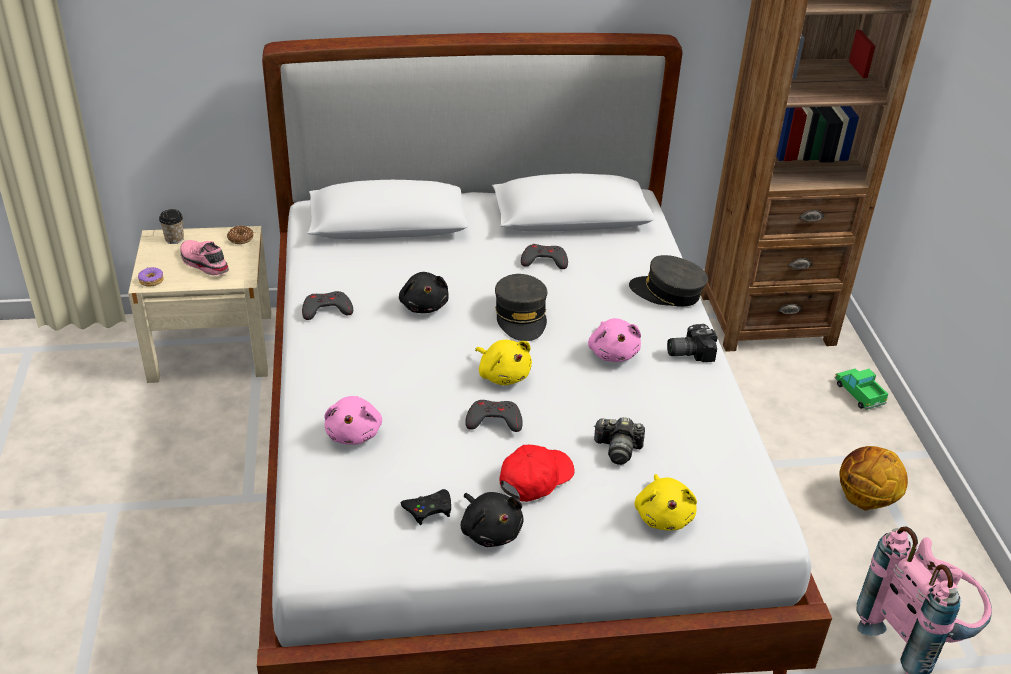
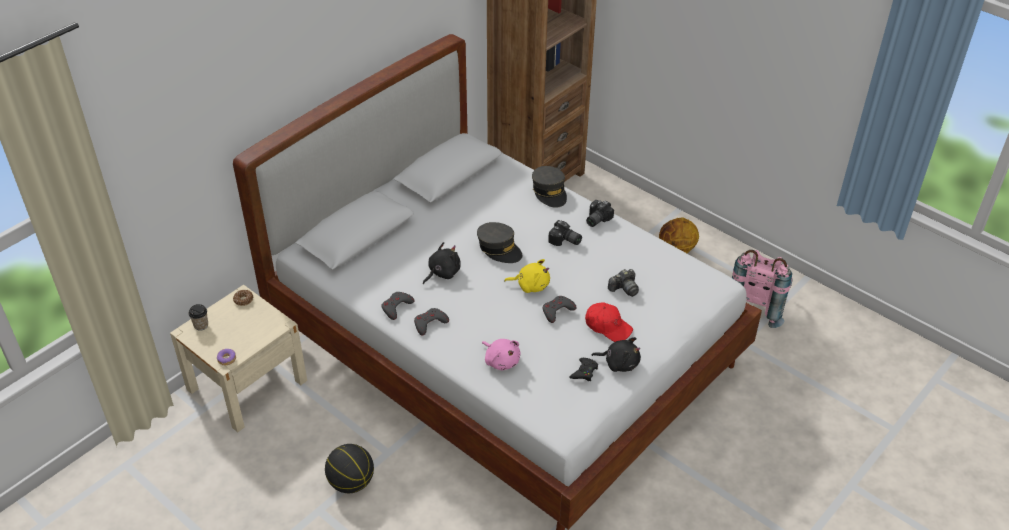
camera: 40 degrees left, 5 degrees up
pink shoe [180,240,229,276] -> none
black plush toy [399,272,449,313] -> black plush toy turned 75 degrees counterclockwise [423,242,461,284]
red cap [499,445,575,502] -> red cap turned 120 degrees clockwise [585,302,633,342]
grey game controller [521,244,568,269] -> grey game controller moved to [414,308,449,335]
pink plush toy [588,318,641,362] -> camera [548,220,582,246]
grey cap [629,255,708,307] -> grey cap turned 90 degrees counterclockwise [532,166,567,208]
yellow plush toy [634,474,697,531] -> none
toy truck [835,369,888,410] -> none
none -> basketball [325,444,374,493]

